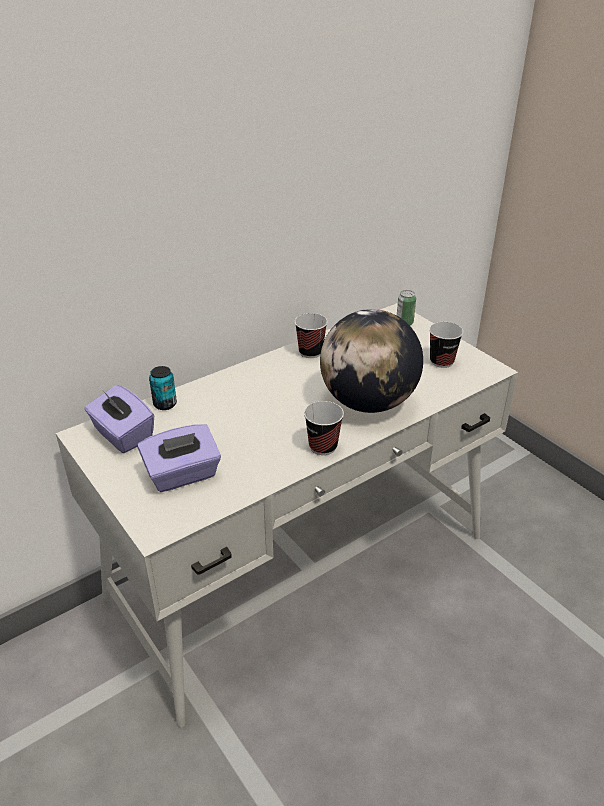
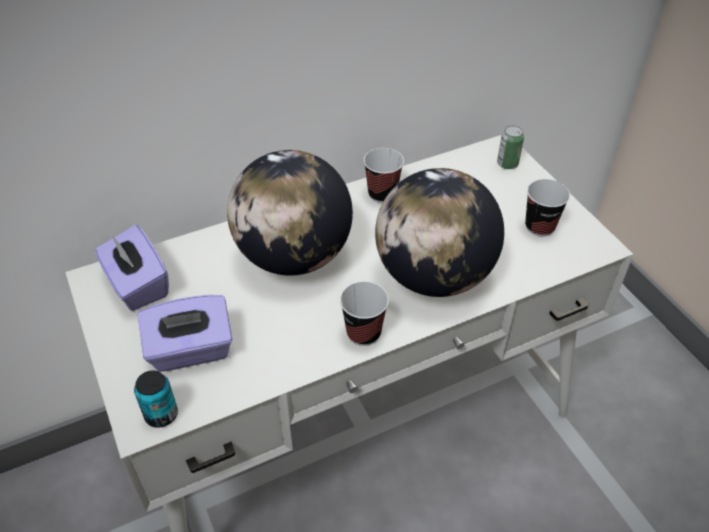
camera: 10 degrees right, 10 degrees up
can [149,366,177,410] -> can moved to [134,370,178,428]
none -> globe [227,150,353,276]

